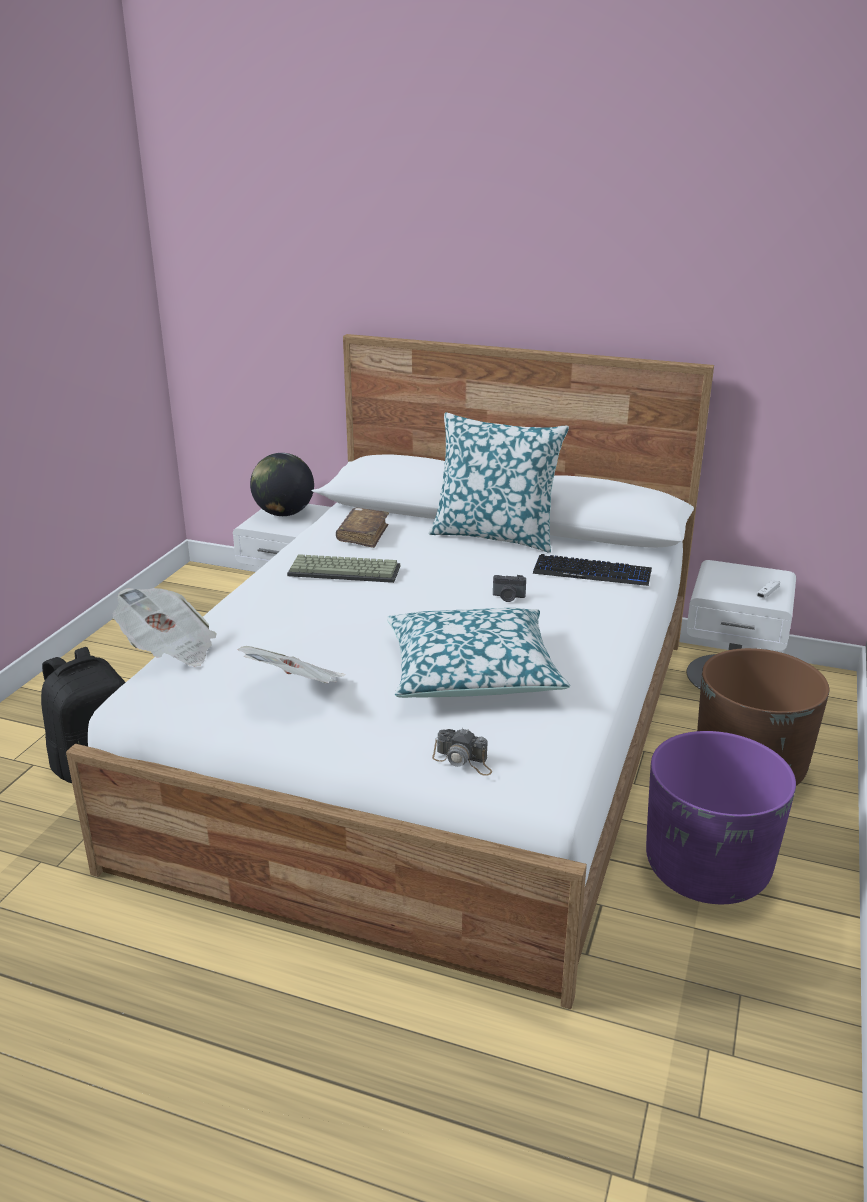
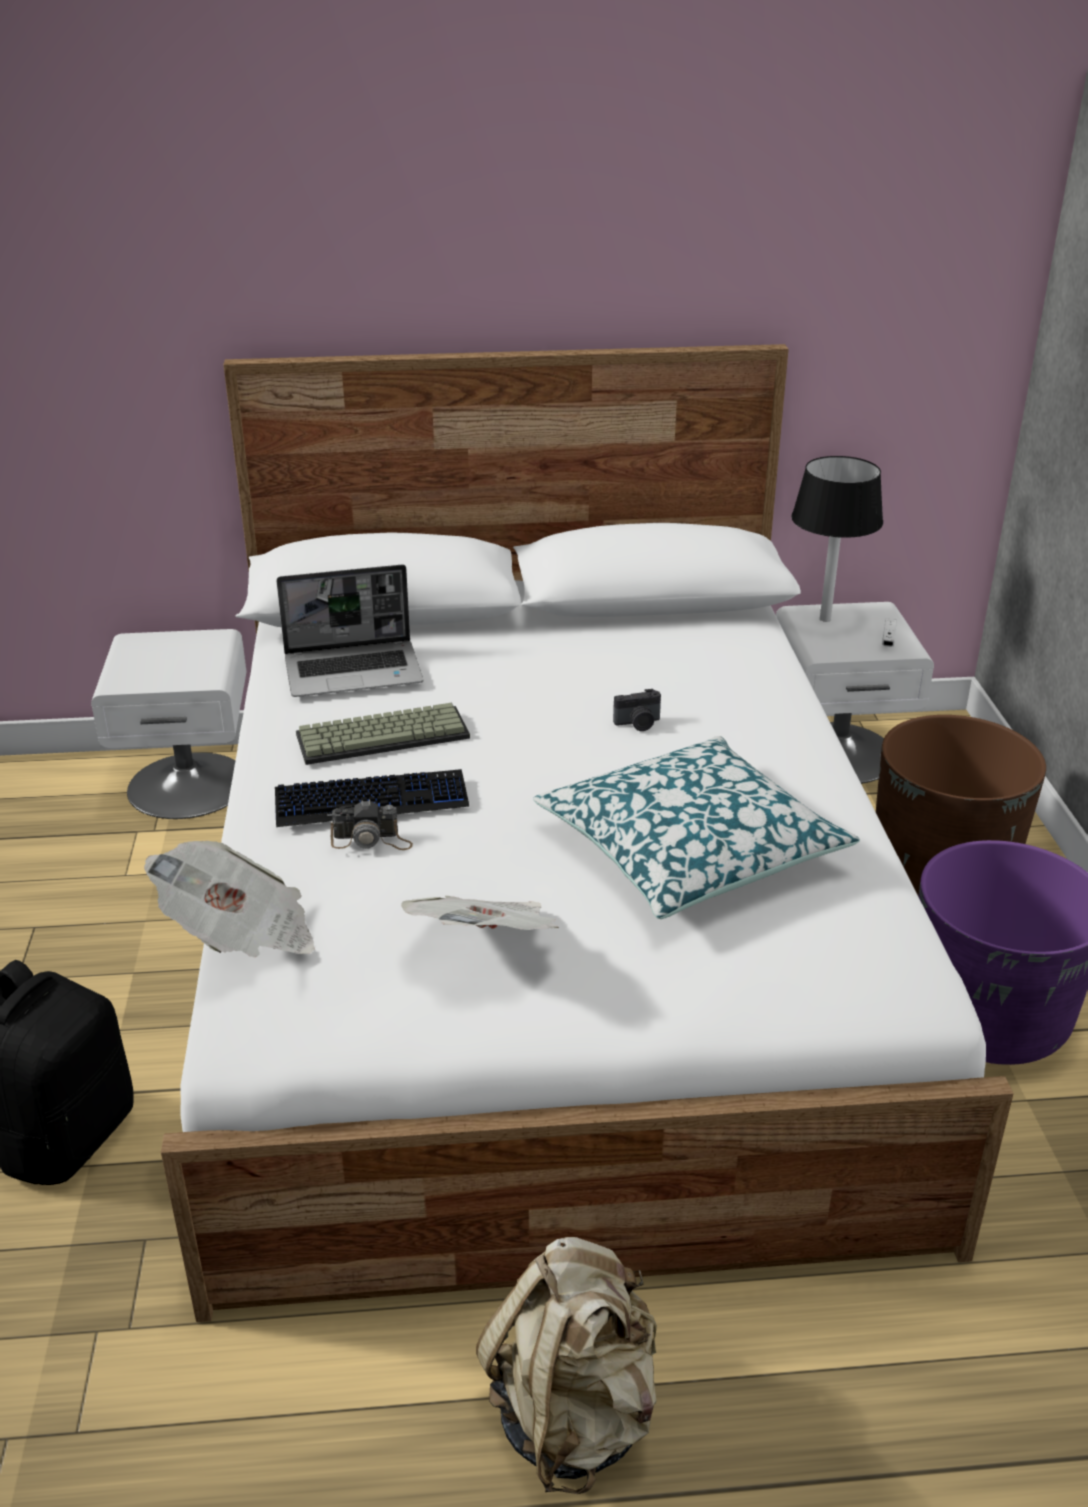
camera: 25 degrees left, 5 degrees up
globe [250,453,314,516] -> none
brown book [336,508,389,548] -> laptop [277,565,424,697]
pillow [429,412,569,553] -> none
camera [432,728,492,775] -> camera moved to [331,800,413,850]
keyboard [533,554,652,586] -> keyboard moved to [275,769,469,827]
none -> beige backpack [476,1237,657,1494]
none -> black table lamp [791,456,883,622]

